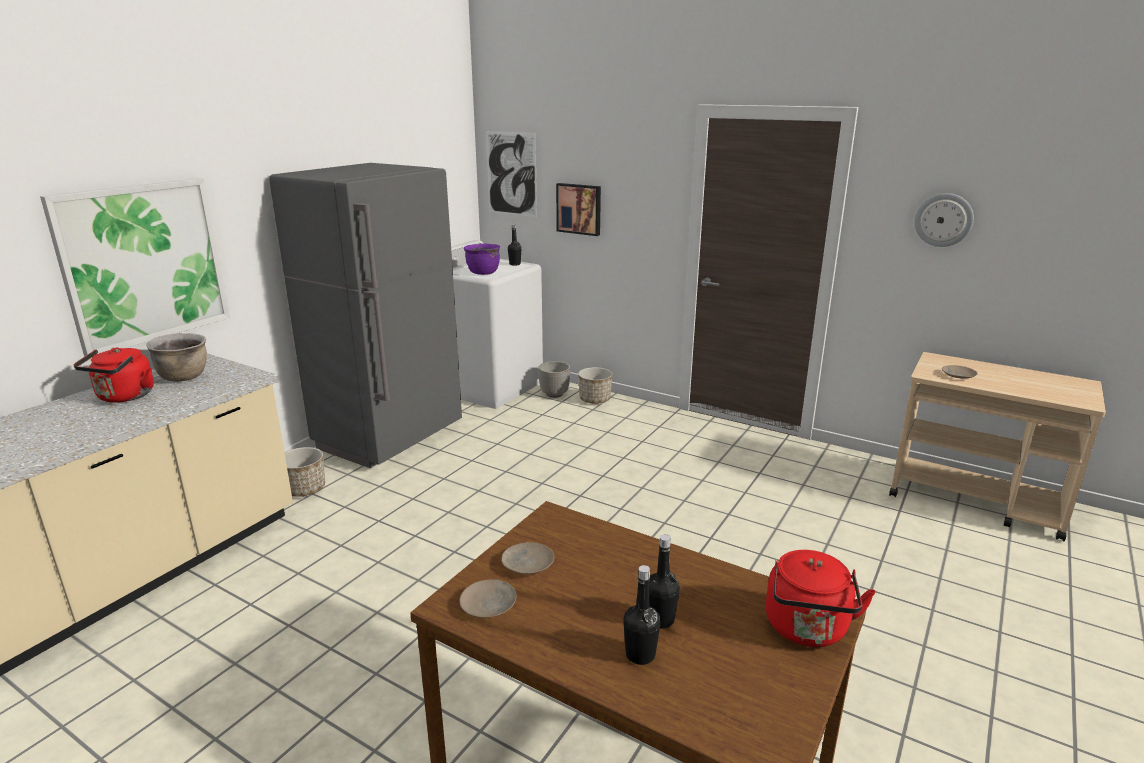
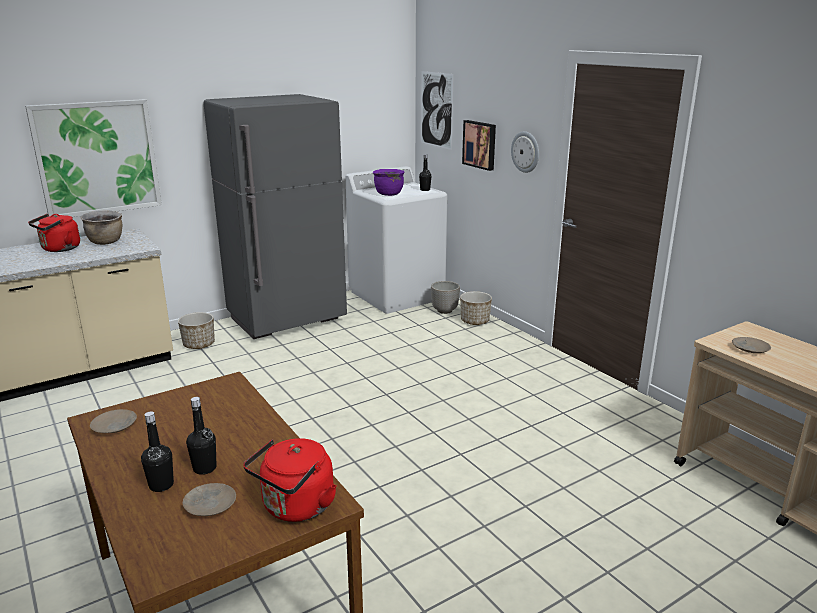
camera: 25 degrees right, 0 degrees up
beige plate [501,542,554,574] -> beige plate moved to [182,483,236,516]
wall clock [914,193,974,247] -> wall clock moved to [511,131,539,173]

